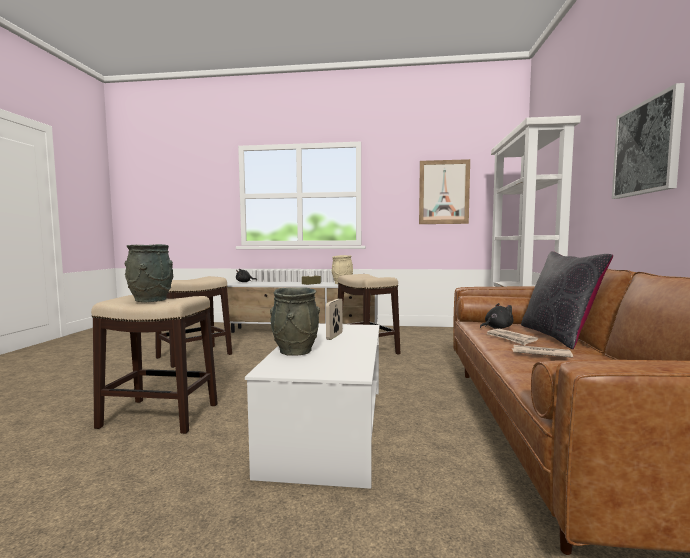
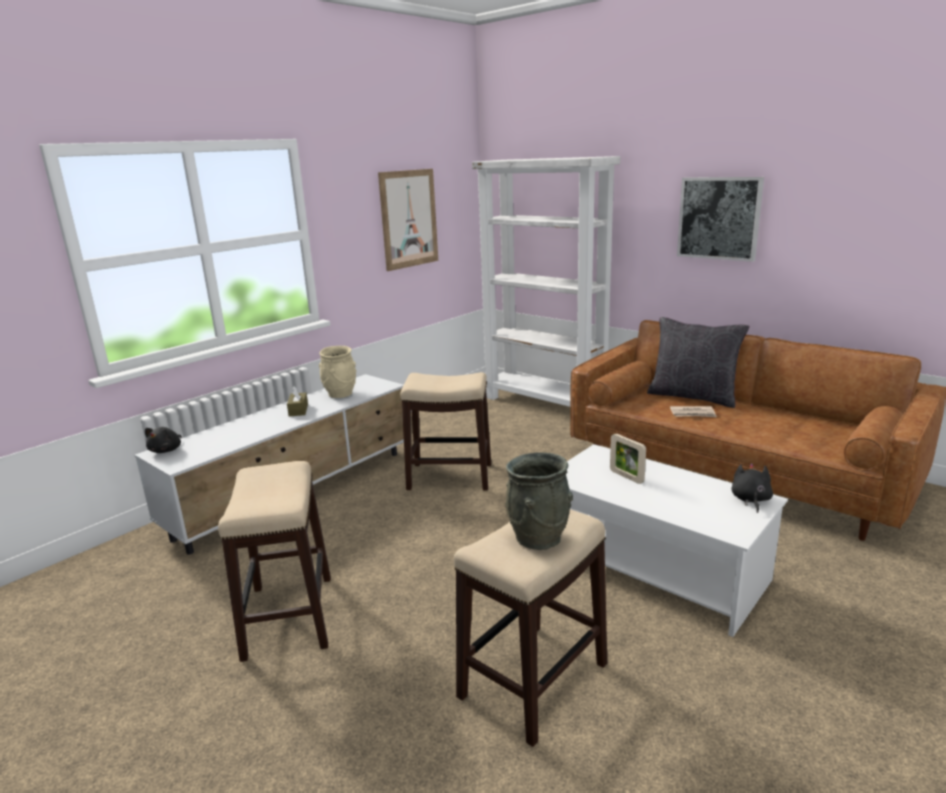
camera: 55 degrees left, 15 degrees up
grey vase [270,287,320,356] -> none
black plush toy [480,303,514,329] -> black plush toy moved to [731,463,773,513]
newspaper [511,345,573,358] -> none

